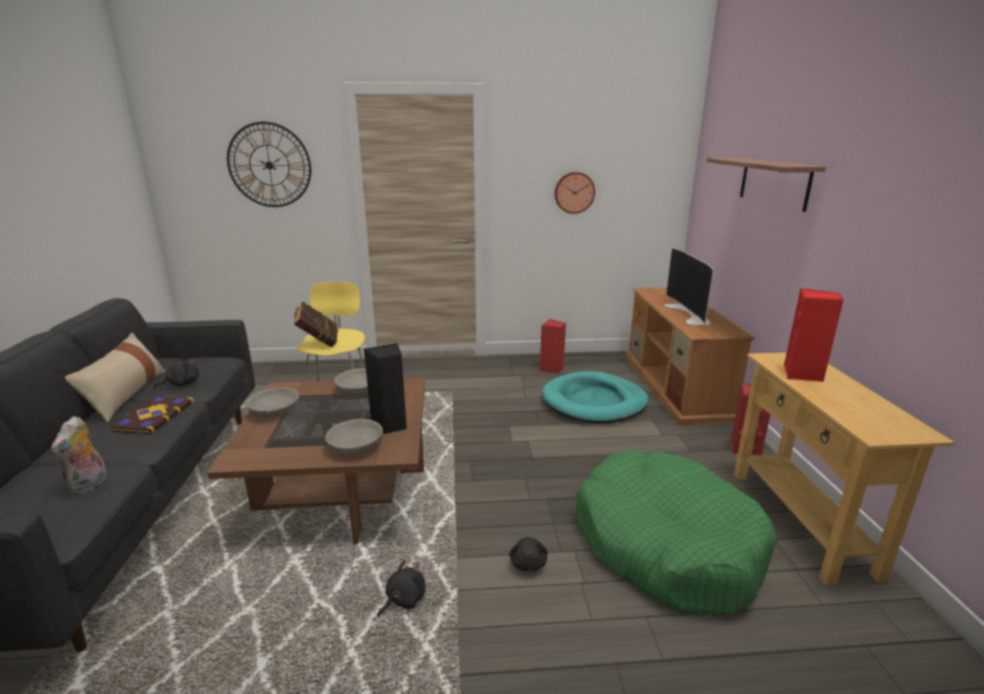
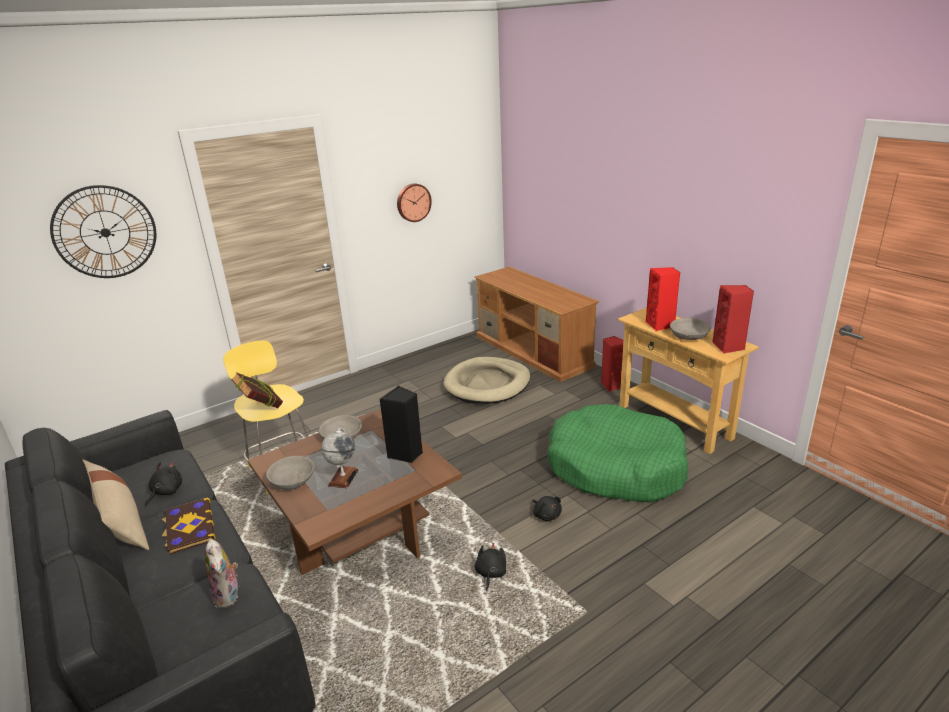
camera: 30 degrees left, 5 degrees up
grey bowl [325,419,383,455] -> grey bowl moved to [670,318,711,340]
red speaker [540,319,566,374] -> red speaker moved to [712,285,754,354]
turquoise dog bed [542,371,648,423] -> beige dog bed [443,357,530,404]
television [665,248,714,325] -> none
shelf [706,158,826,212] -> none
none -> globe [321,428,359,488]

